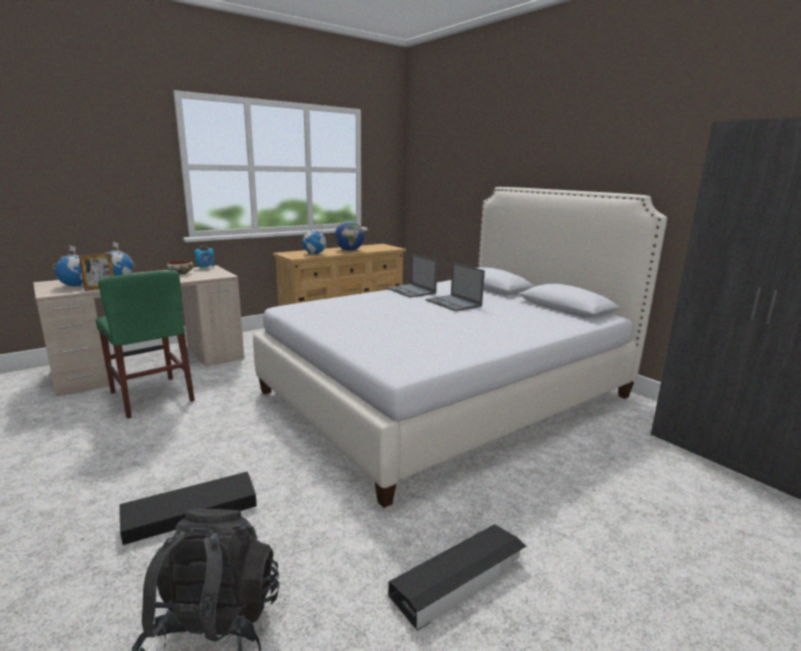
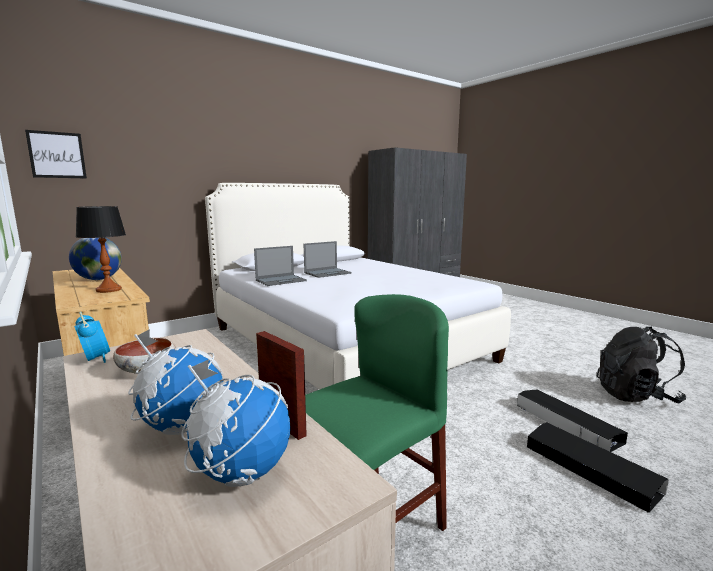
camera: 90 degrees left, 5 degrees down
globe [302,223,327,255] -> table lamp [75,206,126,293]
black storage box [388,524,526,631] -> black storage box moved to [527,422,669,513]
none -> picture [25,130,87,178]

